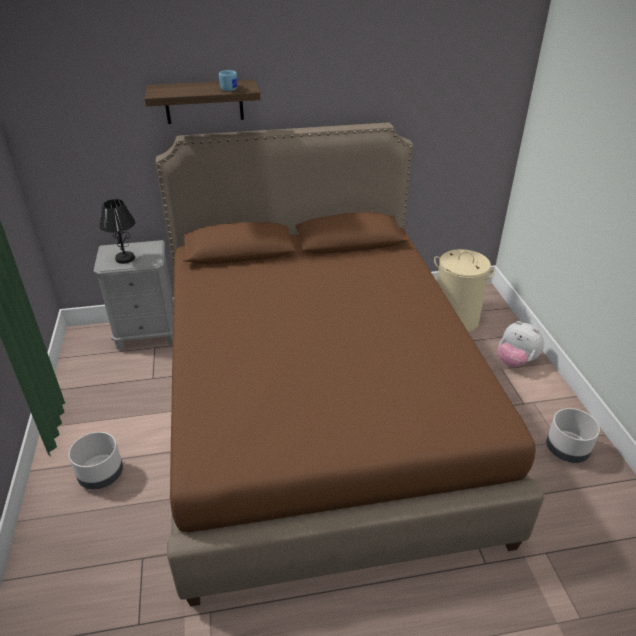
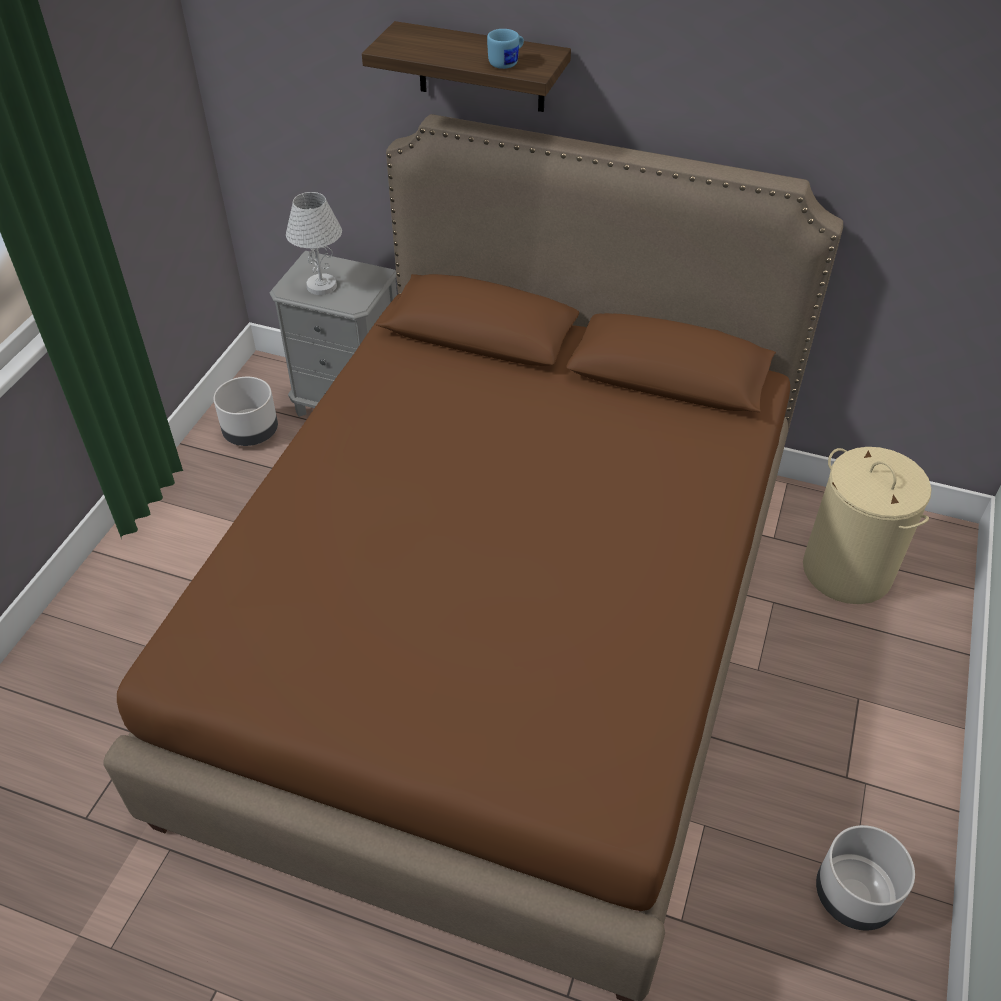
camera: 30 degrees right, 10 degrees up
grey planter [69,432,123,490] -> grey planter moved to [214,377,278,446]
black table lamp [99,199,135,264] -> white table lamp [286,192,342,295]
plush toy [498,321,544,367] -> none

